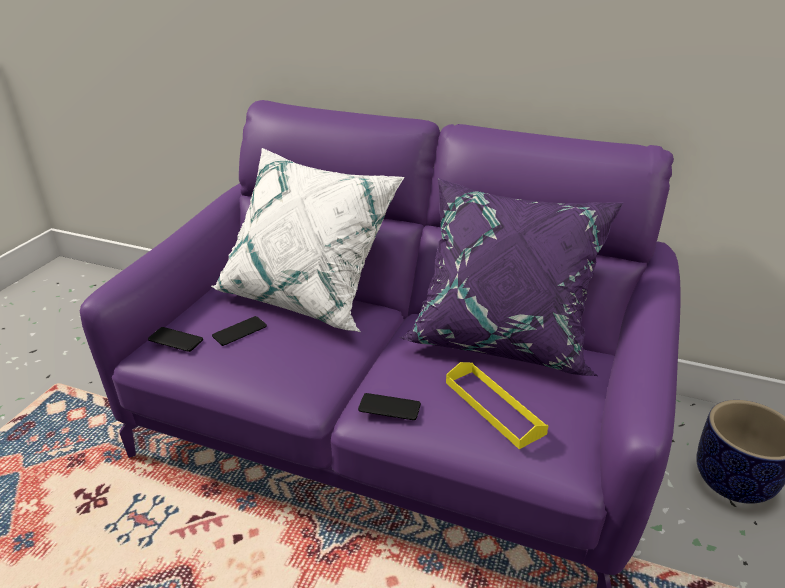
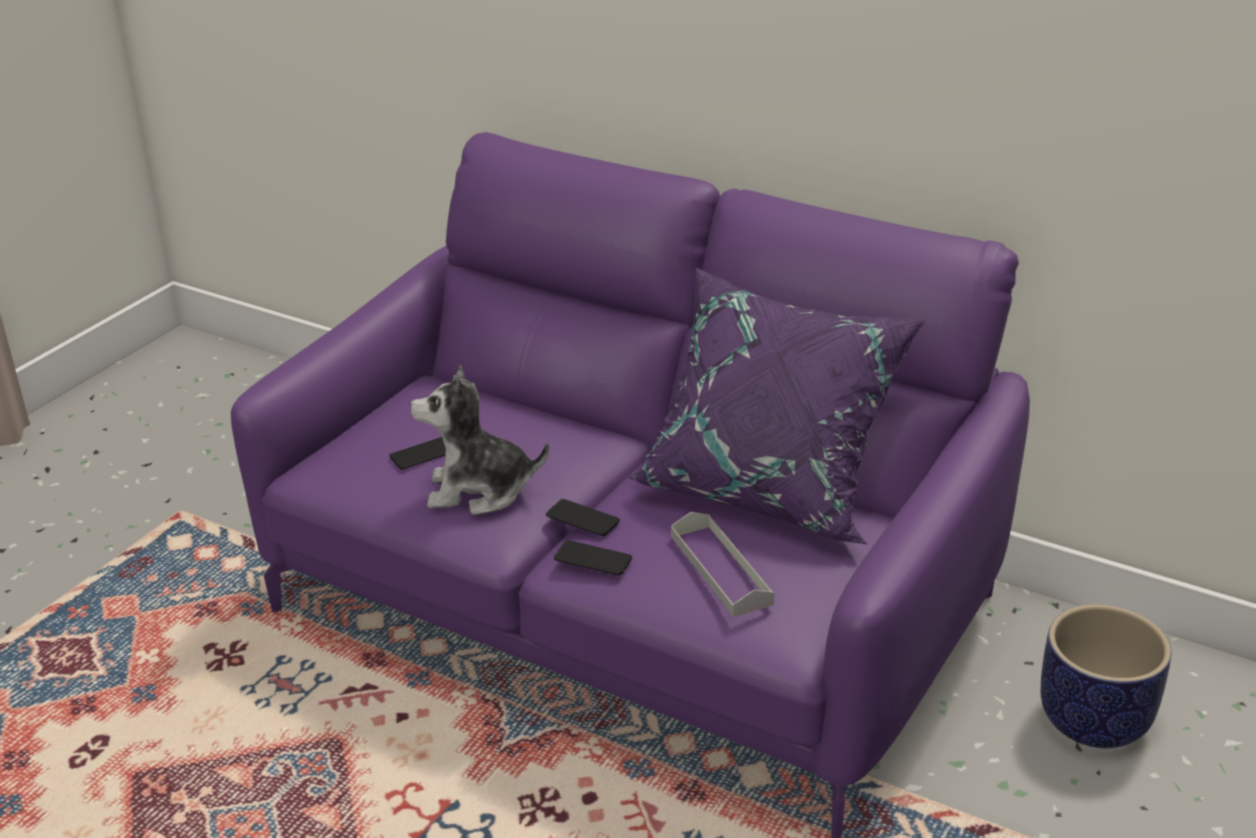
camera: 10 degrees right, 0 degrees up
phone [148,327,203,352] -> phone moved to [546,499,620,536]
white pillow [211,148,404,332] -> none
yellow tray [446,362,549,449] -> grey tray [671,512,775,617]
none -> plush toy [410,366,549,515]

